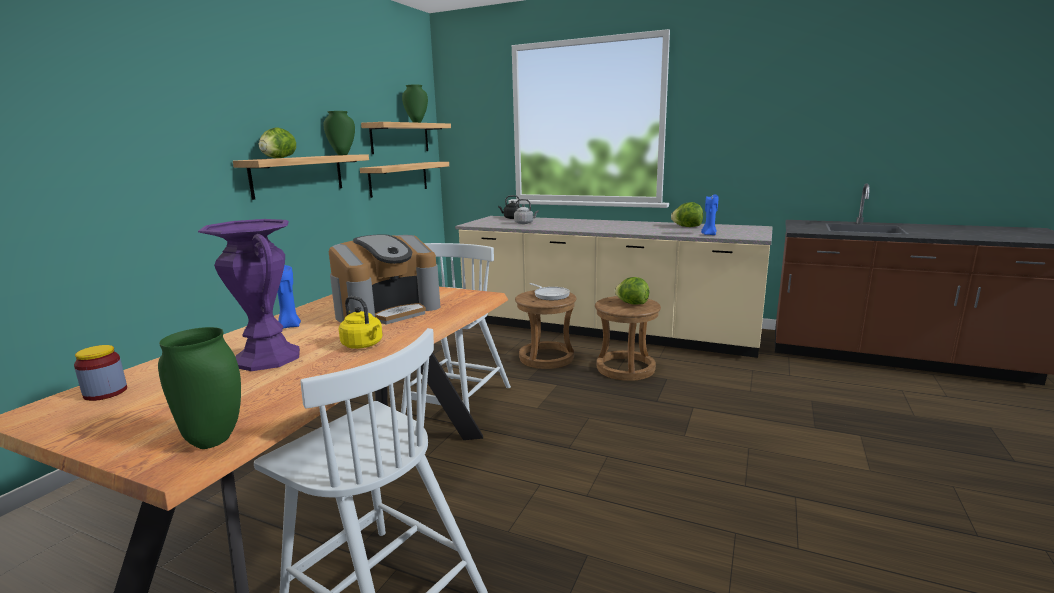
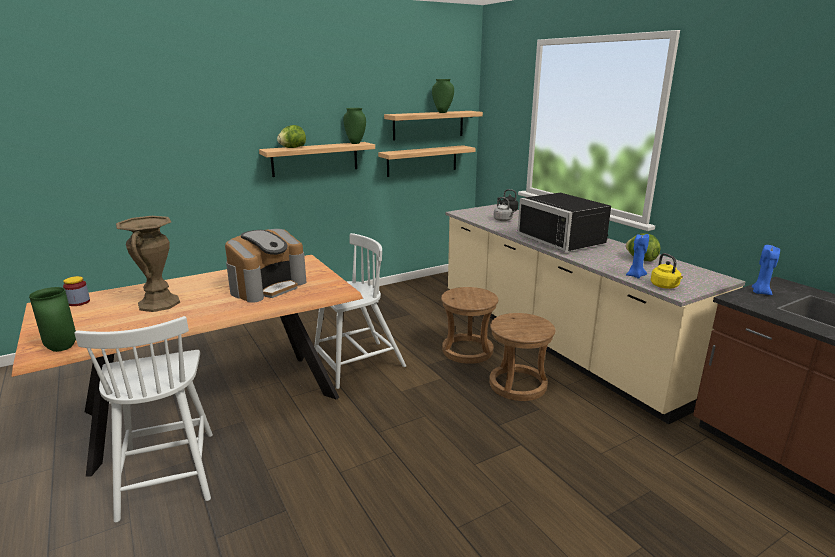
camera: 35 degrees right, 5 degrees up
purple vase [198,219,300,371] -> brown vase [116,216,180,312]
blue candle [277,265,301,328] -> blue candle moved to [752,245,780,295]
coffee machine [329,234,440,325] -> coffee machine turned 45 degrees counterclockwise [225,229,306,303]
yellow kettle [339,296,383,349] -> yellow kettle moved to [651,253,683,289]
frying pan [529,283,570,300] -> none
lettuce [614,277,649,304] -> none
none -> black microwave [517,193,611,252]

